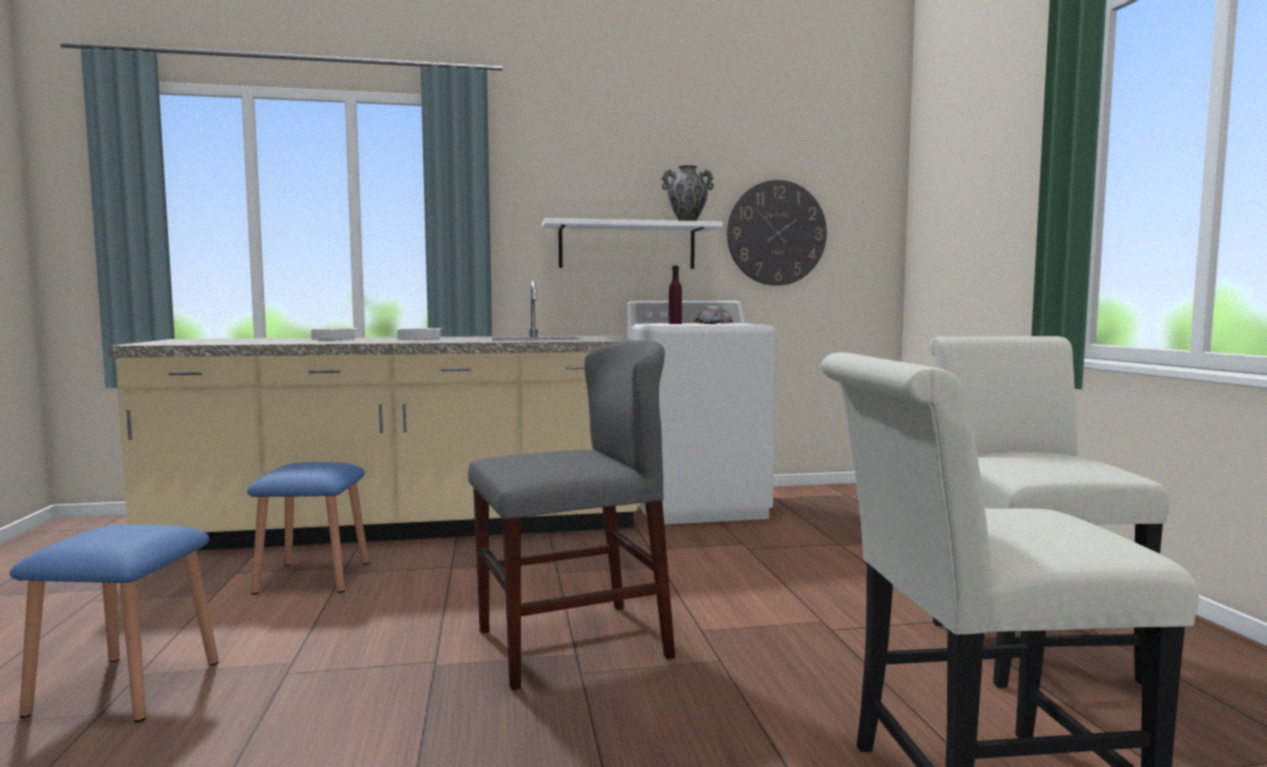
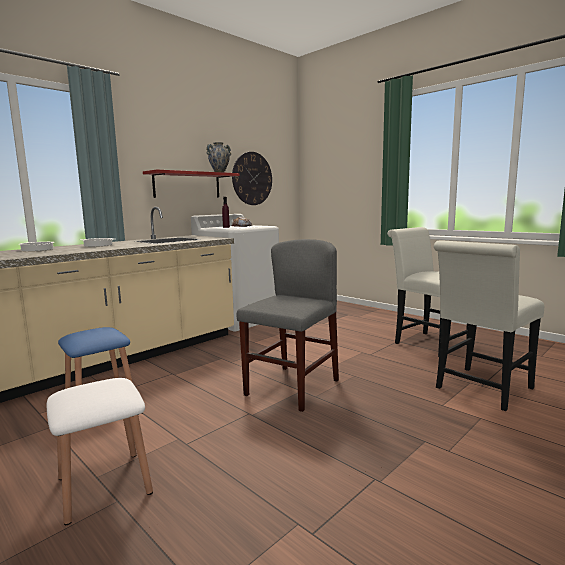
camera: 35 degrees left, 5 degrees up
blue stool [10,524,219,722] -> white stool [47,378,153,525]
white shelf [542,218,723,269] -> red shelf [143,169,240,198]

